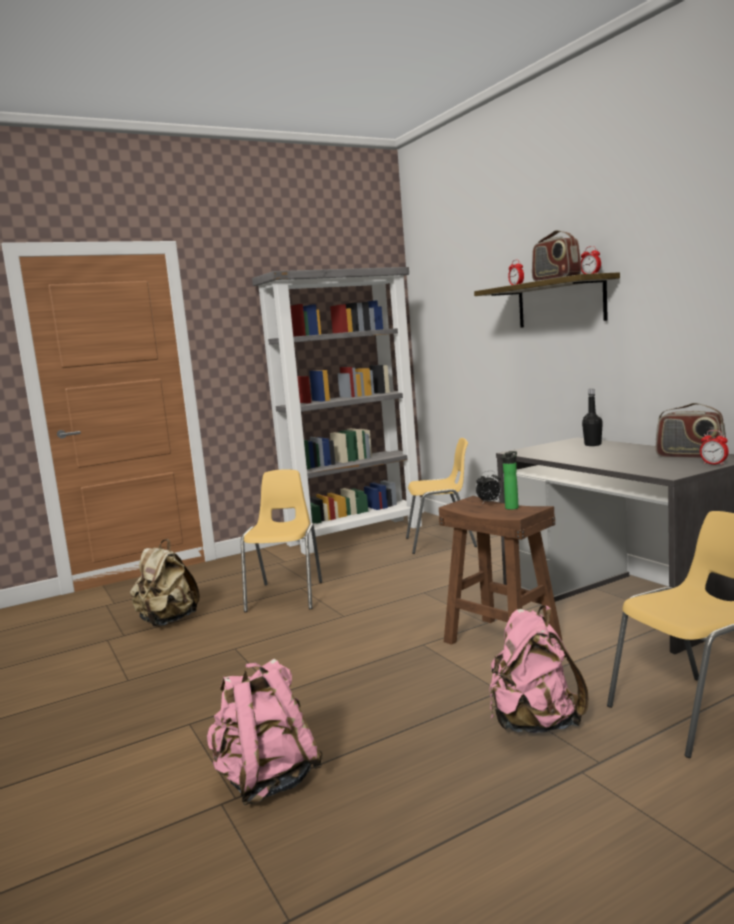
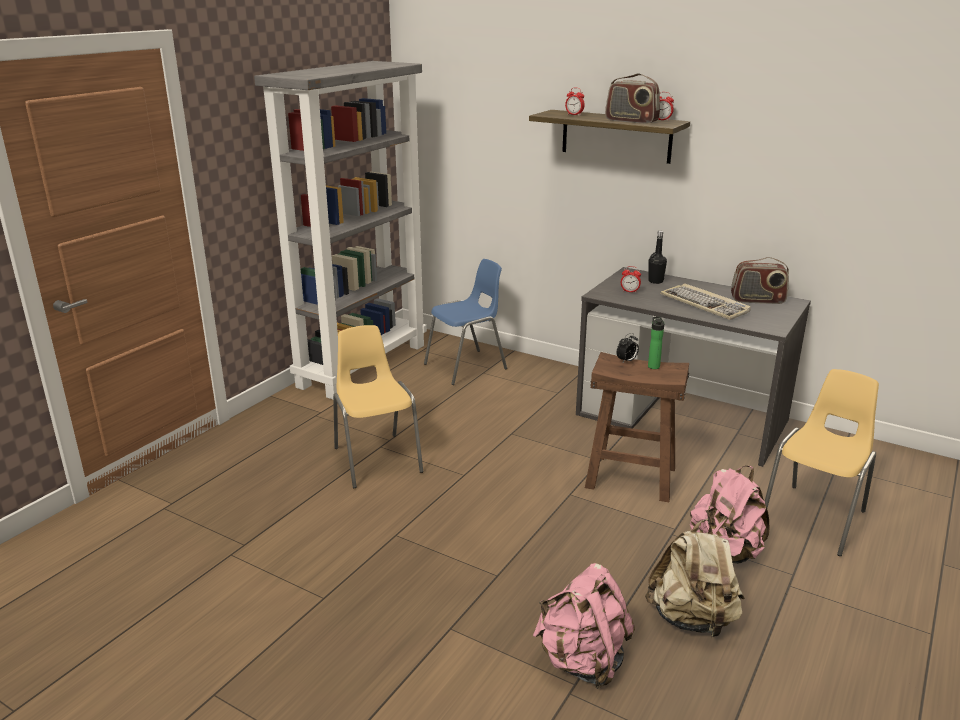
camera: 30 degrees left, 15 degrees up
beige backpack [130,539,200,626] -> beige backpack moved to [645,519,745,639]
yellow chair [406,438,477,554] -> blue chair [424,259,507,385]
alarm clock [700,430,729,465] -> alarm clock moved to [621,266,641,293]
none -> keyboard [660,283,751,320]

